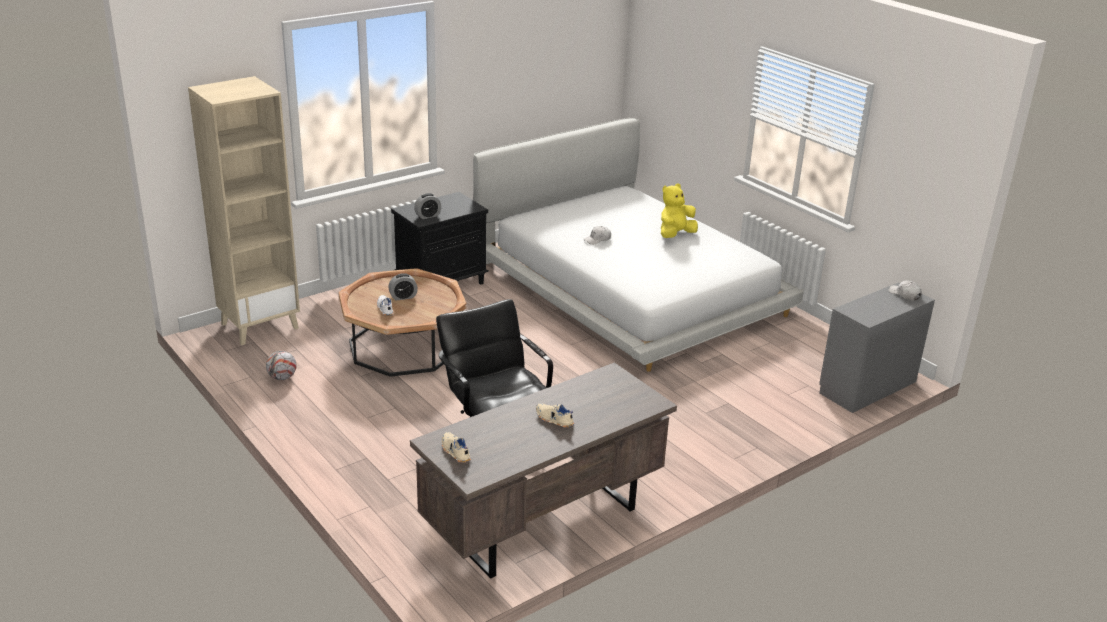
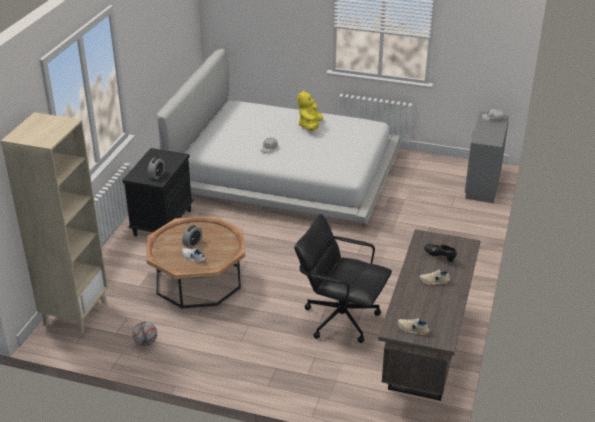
camera: 35 degrees left, 5 degrees up
none -> black shoe [424,244,457,262]

